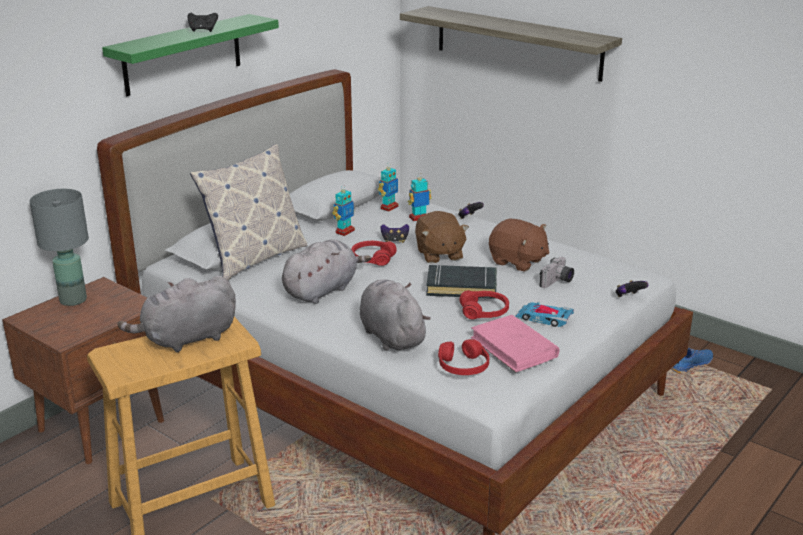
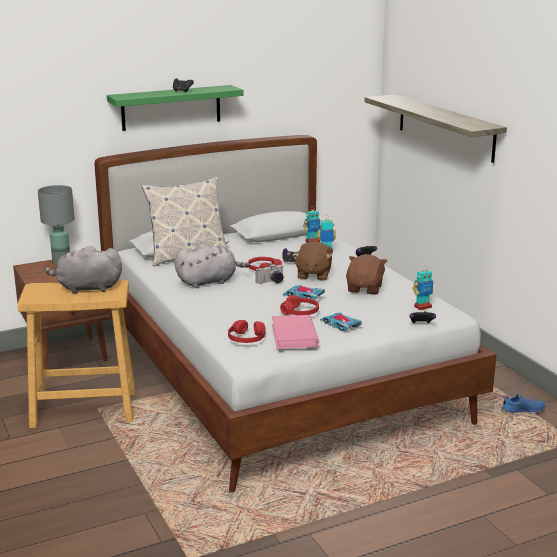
camera: 25 degrees right, 5 degrees down
toy robot [332,185,355,236] -> toy robot moved to [413,265,434,310]
grey plush toy [360,279,430,351] -> none
black book [426,264,497,299] -> toy car [283,285,325,300]
brown plush toy [489,219,550,271] -> brown plush toy turned 135 degrees counterclockwise [346,254,387,295]
camera [539,257,574,288] -> camera moved to [256,264,284,284]

